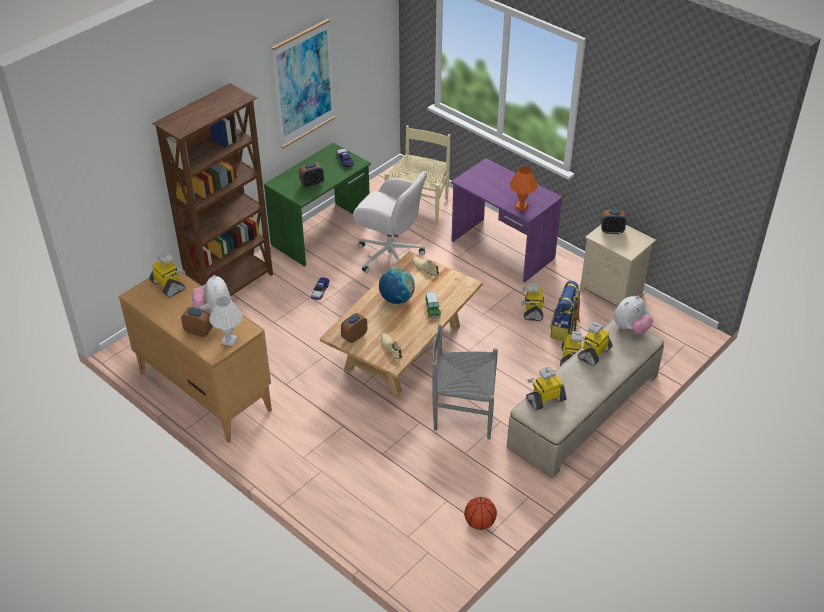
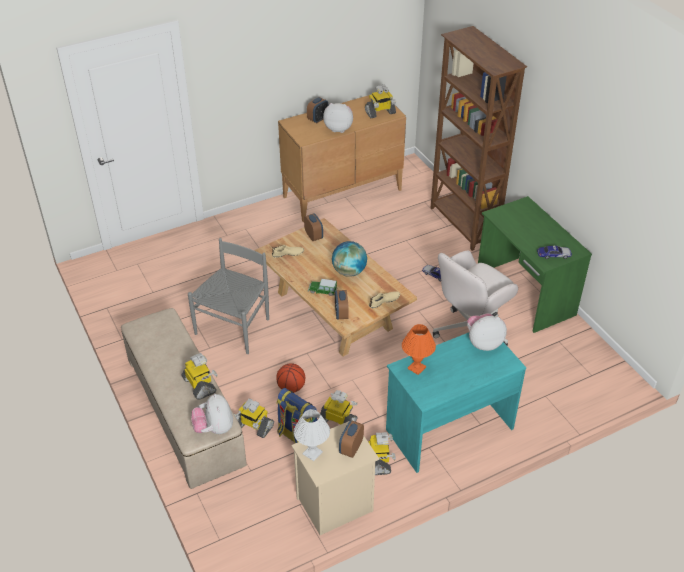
camera: 110 degrees right, 0 degrees up
white table lamp [209,296,242,346] -> white table lamp moved to [294,409,330,461]
picture [271,19,336,149] -> none
alarm clock [299,162,324,189] -> alarm clock moved to [335,290,349,320]
beige chair [385,126,450,226] -> none
purple desk [451,158,562,283] -> turquoise desk [386,332,526,473]
basketball [464,497,497,530] -> basketball moved to [276,363,305,392]
toy robot [526,367,567,410] -> toy robot moved to [368,432,396,475]
none -> plush toy [467,313,507,351]

